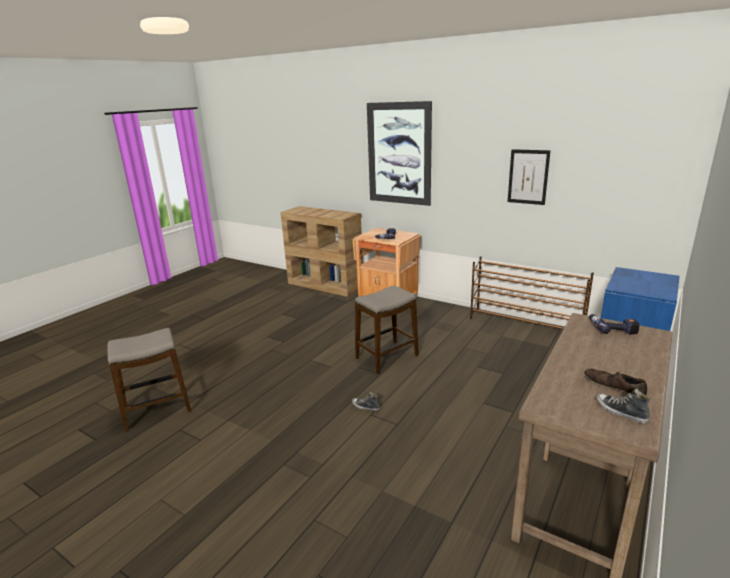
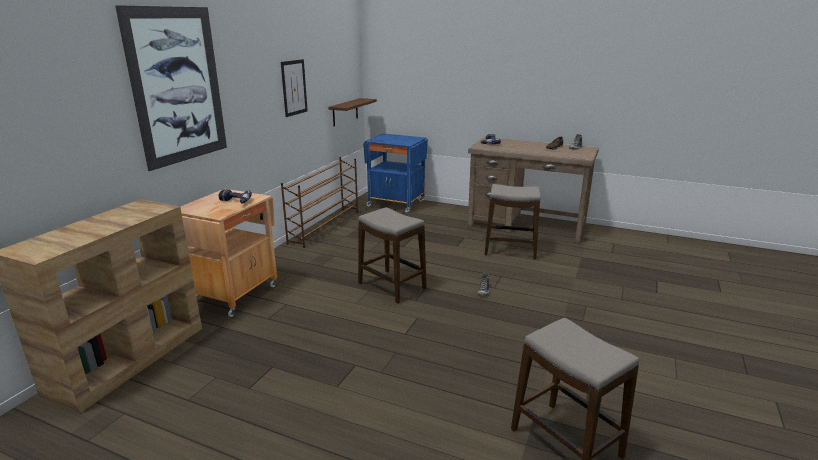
camera: 100 degrees left, 0 degrees up
none -> shelf [328,98,377,126]
none -> stool [485,184,541,260]

